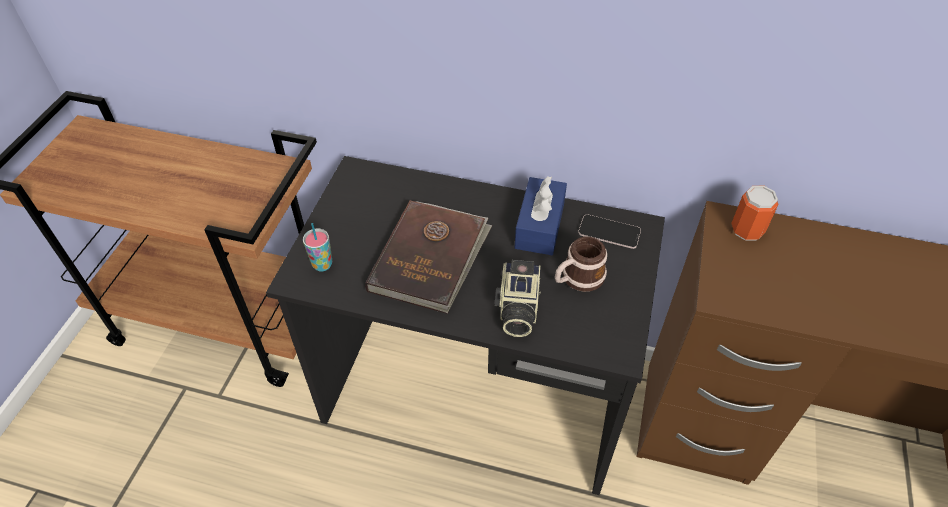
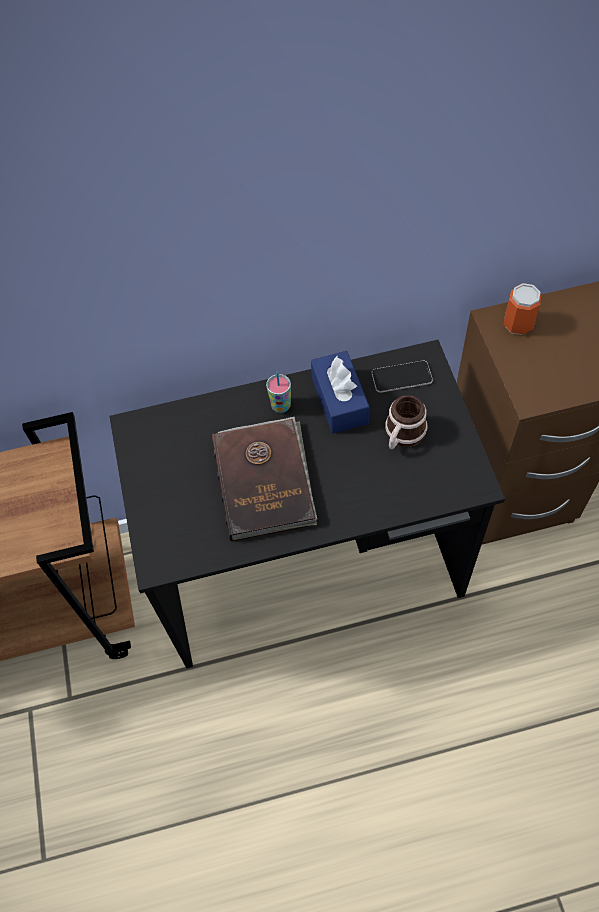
camera: 25 degrees left, 10 degrees up
cup [303,223,332,272] -> cup moved to [266,372,291,413]
camera [495,260,541,337] -> none

